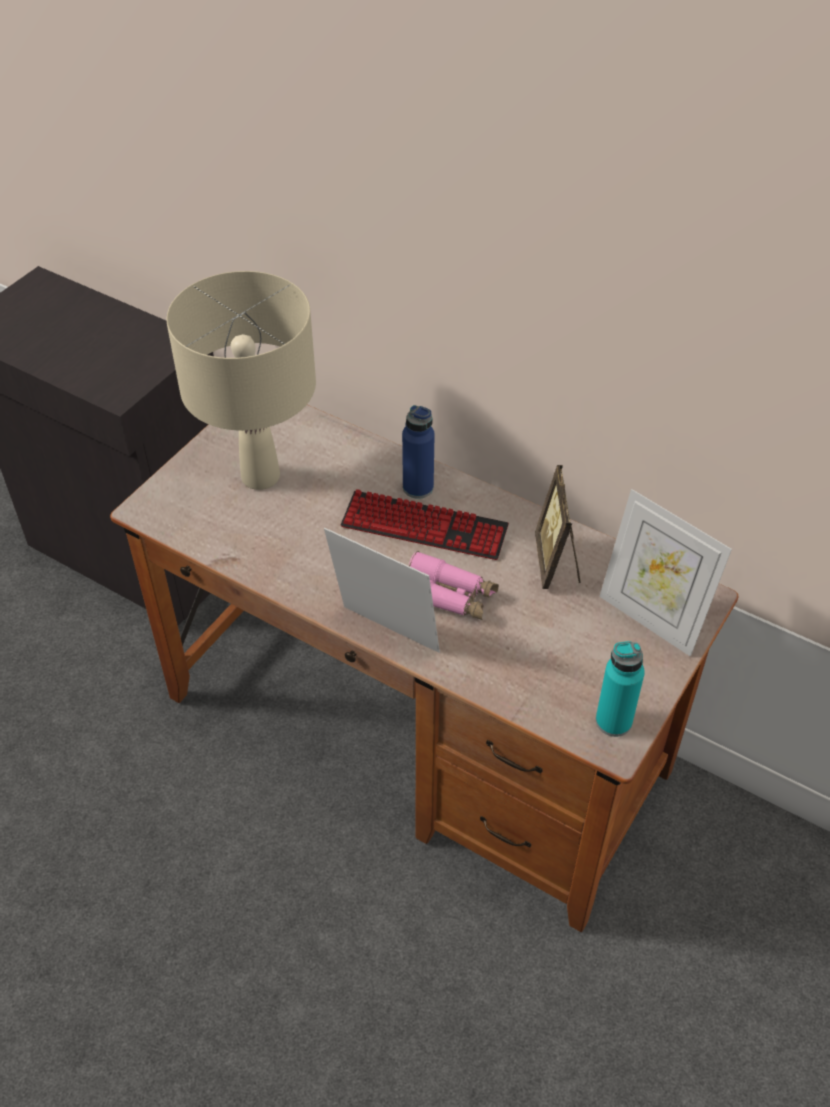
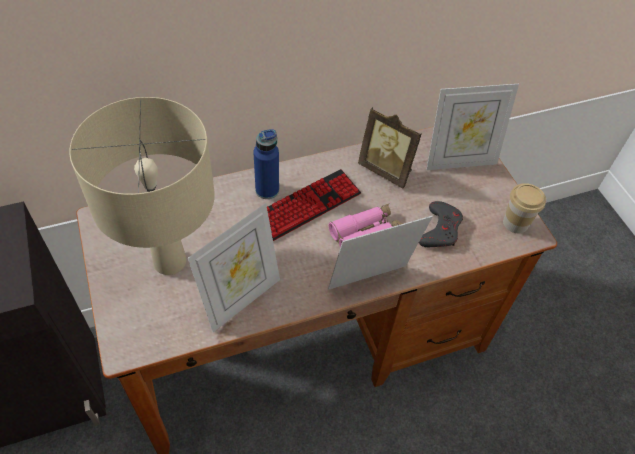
camera: 55 degrees left, 5 degrees up
turquoise bottle [596,641,645,737] -> cup [503,183,546,233]
none -> picture frame [188,203,280,332]
none -> grey game controller [419,201,463,247]

